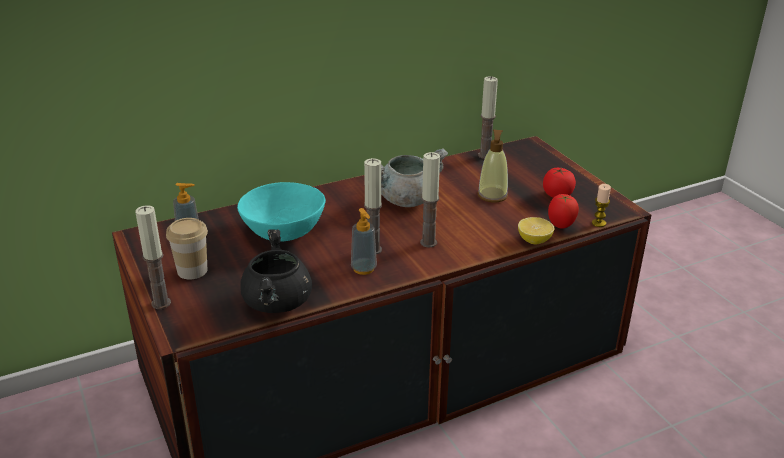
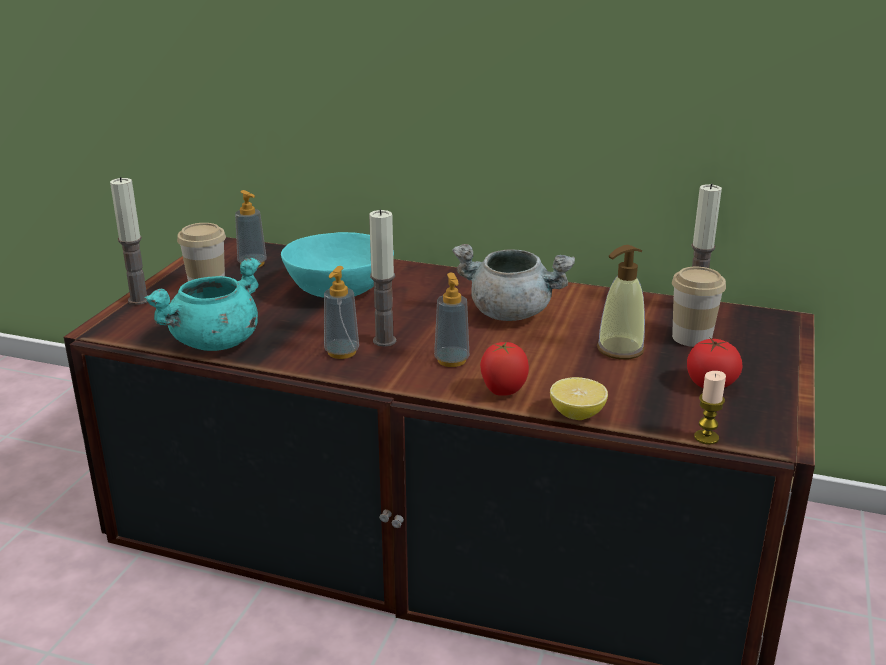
camera: 45 degrees right, 5 degrees down
black cooking pot [240,230,312,313] -> turquoise cooking pot [145,257,261,351]
candle [420,152,440,248] -> soap dispenser [434,273,470,367]
tomato [548,194,579,229] -> tomato moved to [480,342,529,396]
none -> cup [672,267,726,347]

